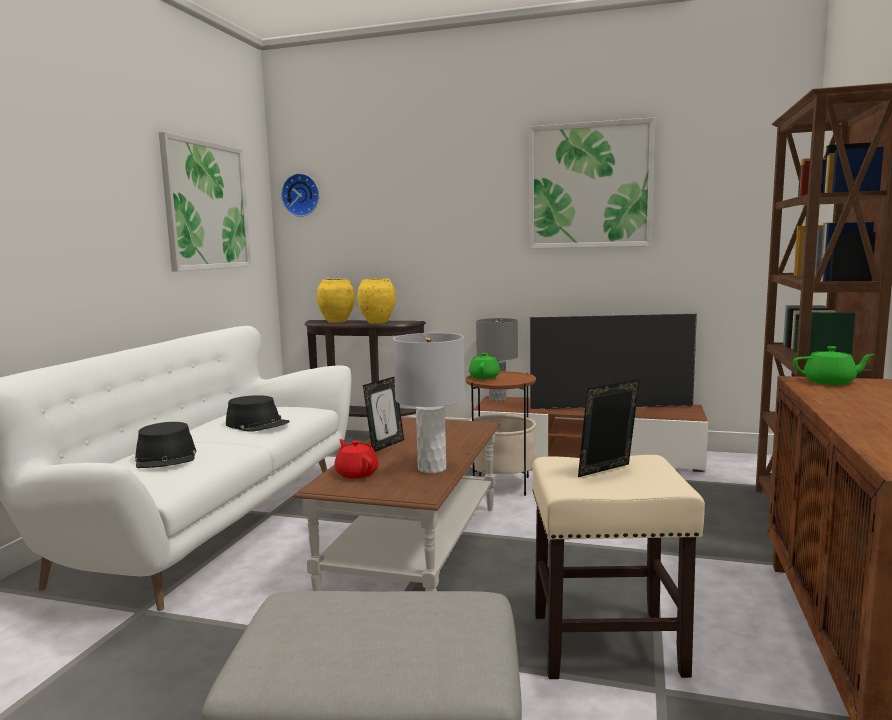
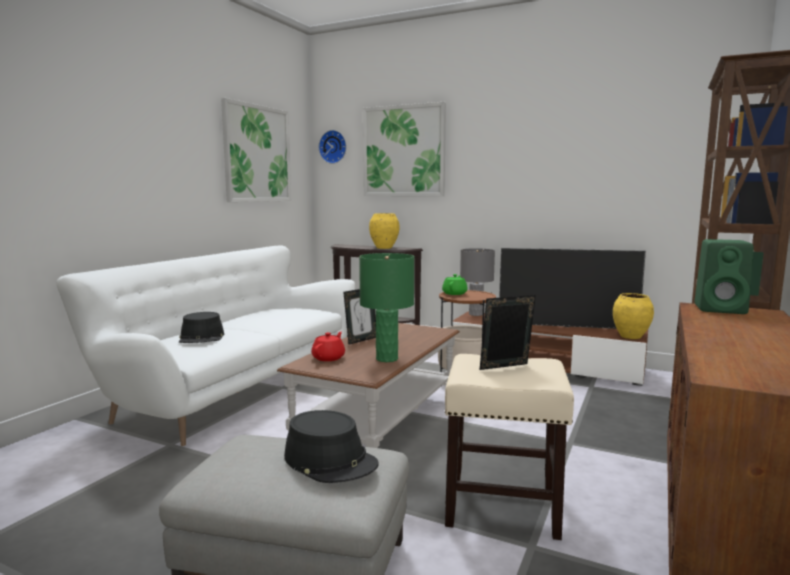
camera: 10 degrees right, 0 degrees up
black hat [226,395,290,432] -> black hat moved to [284,410,379,483]
yellow vase [317,279,355,323] -> yellow vase moved to [613,293,654,339]
red teapot [334,439,379,479] -> red teapot turned 45 degrees clockwise [311,331,345,361]
grey table lamp [393,333,465,473] -> green table lamp [359,253,414,362]
picture [529,117,655,249] -> picture moved to [363,102,446,196]
green teapot [793,346,875,385] -> green speaker [695,239,754,314]

